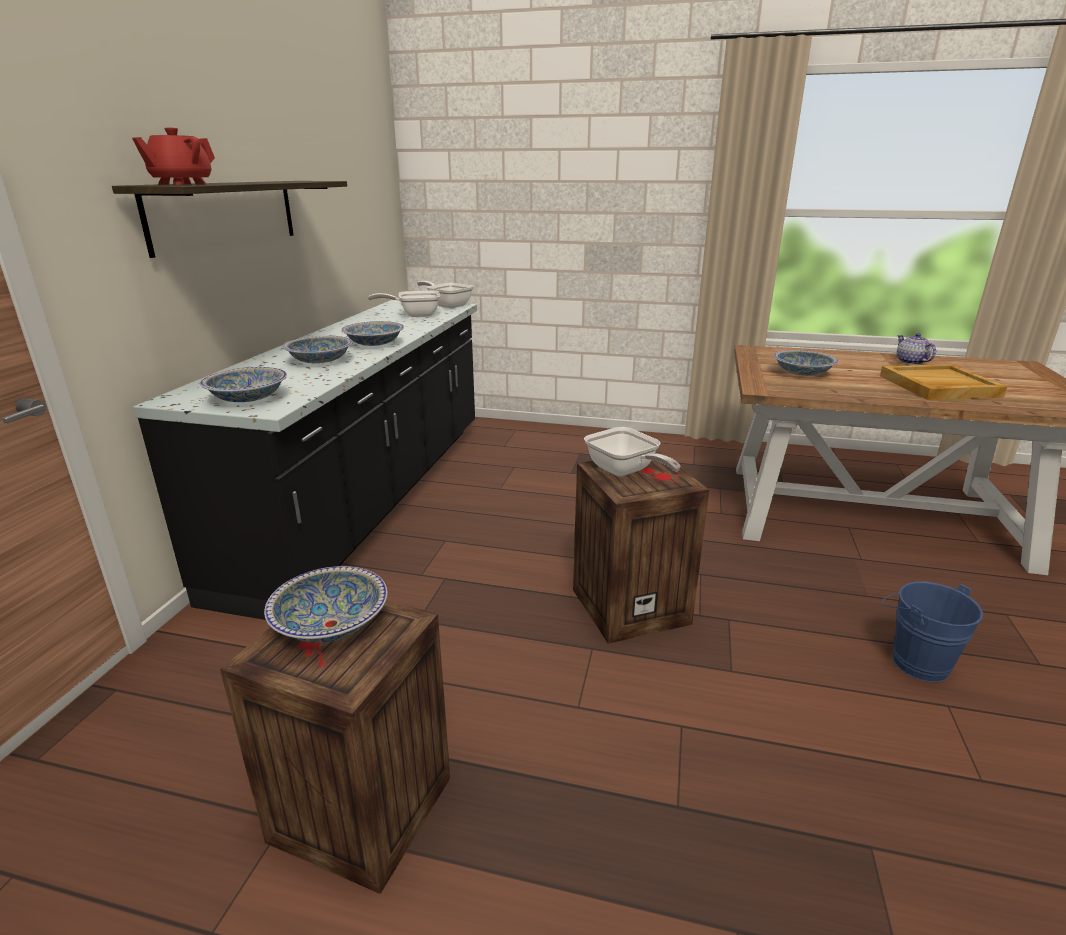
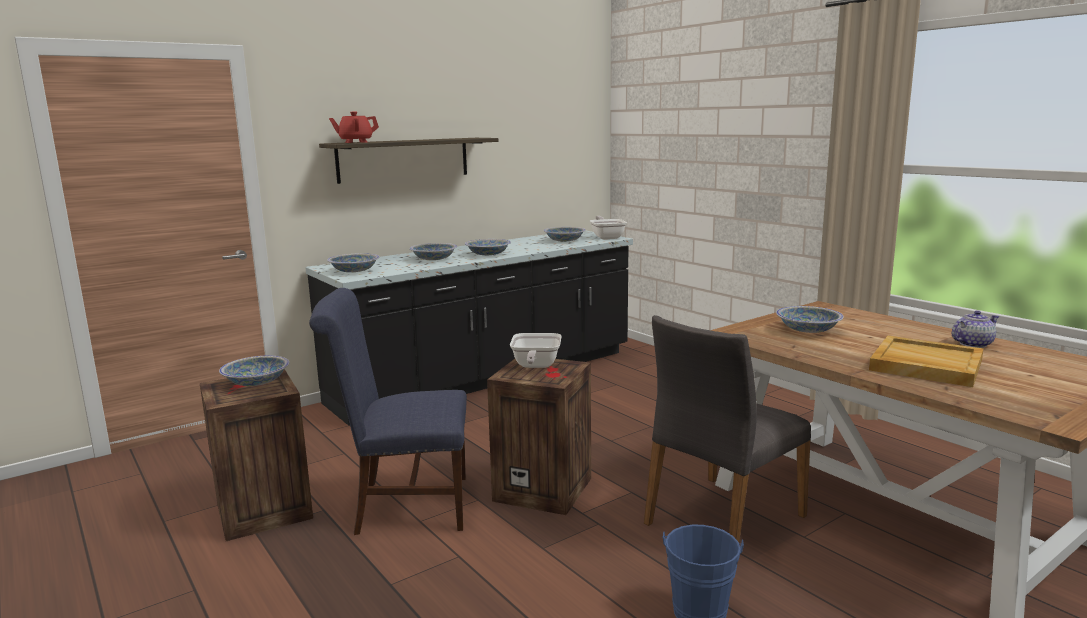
camera: 40 degrees right, 10 degrees down
frying pan [368,290,440,317] -> bowl [544,227,586,242]
teapot [896,333,936,365] -> teapot turned 45 degrees clockwise [952,310,1000,348]
none -> blue chair [309,288,467,535]
none -> grey chair [644,315,811,542]

